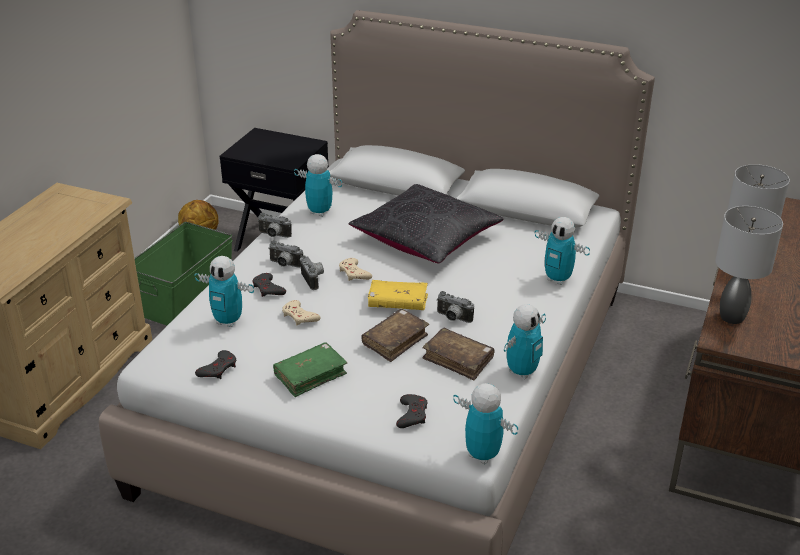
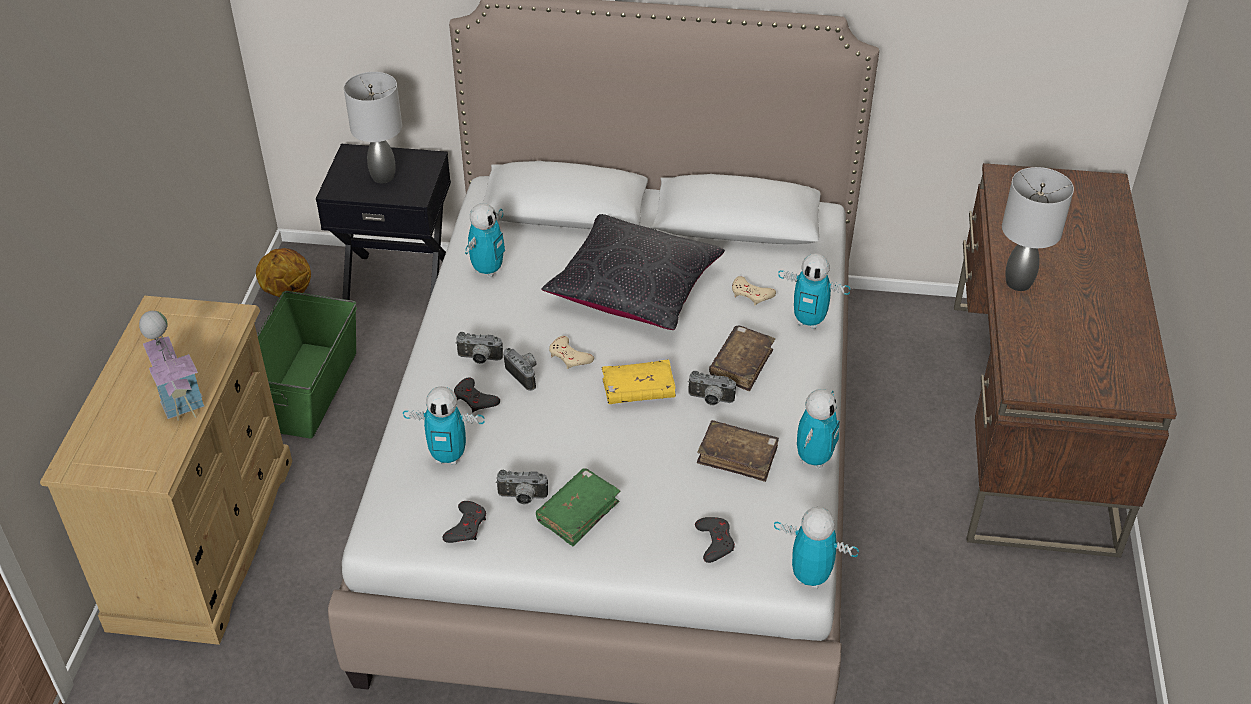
camera: 15 degrees left, 10 degrees up
camera [258,213,292,238] -> camera moved to [496,470,548,504]
beige game controller [282,300,320,325] -> beige game controller moved to [732,276,776,306]
toy robot [294,154,342,217] -> toy robot turned 105 degrees clockwise [465,203,505,278]
brown book [361,309,429,362] -> brown book moved to [709,325,775,391]
grey table lamp [716,206,783,324] -> grey table lamp moved to [344,72,402,183]
none -> toy house [139,311,204,421]

